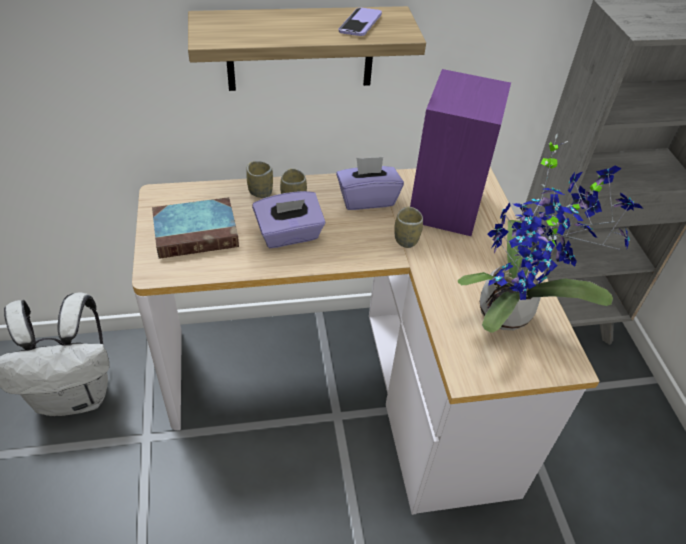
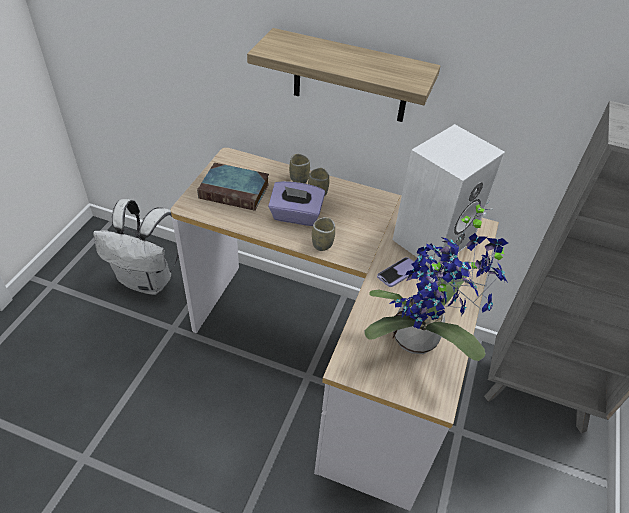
camera: 30 degrees right, 0 degrees up
purple tissue box [336,157,404,210] -> none
phone [339,8,382,36] -> phone moved to [377,257,415,287]
cup [394,207,423,248] -> cup moved to [312,217,335,251]
purple speaker [410,69,511,236] -> white speaker [393,124,505,267]

